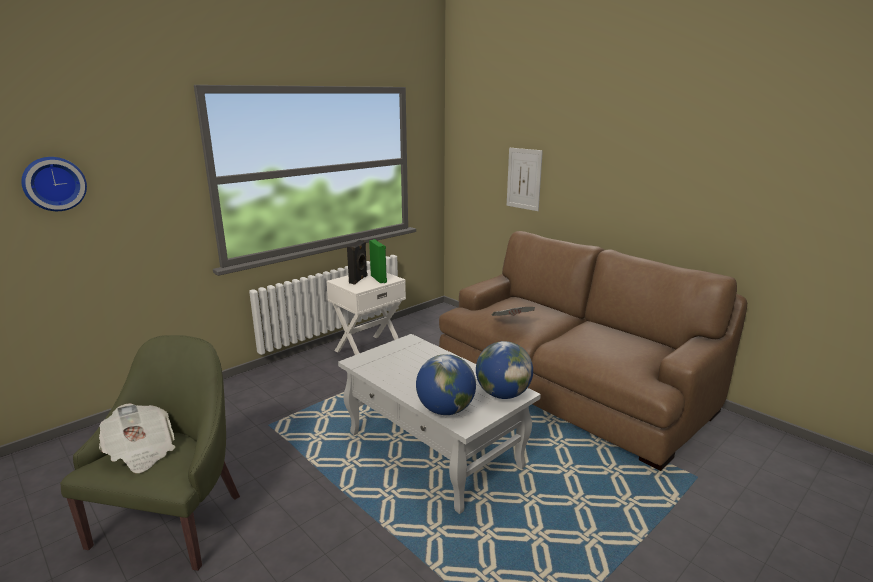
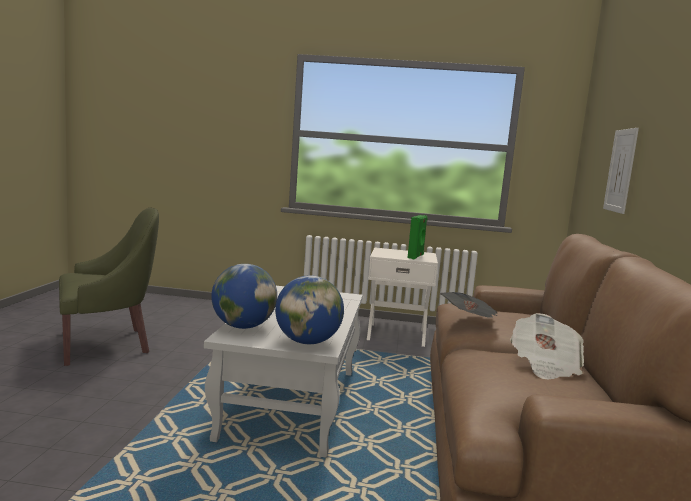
camera: 50 degrees right, 10 degrees down
wall clock [21,157,87,211] -> none
newspaper [99,403,175,473] -> newspaper moved to [510,313,584,379]
black speaker [347,240,367,285] -> none

